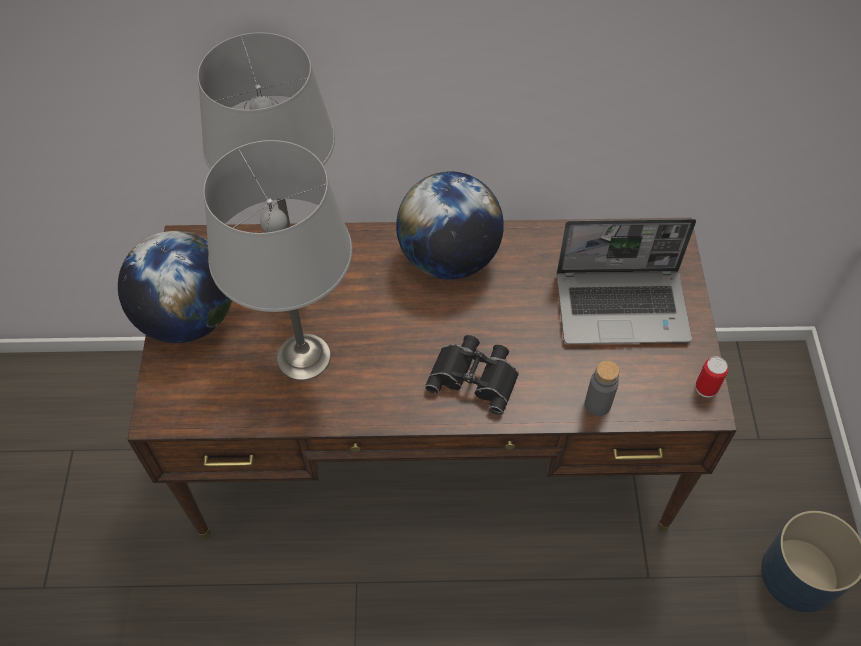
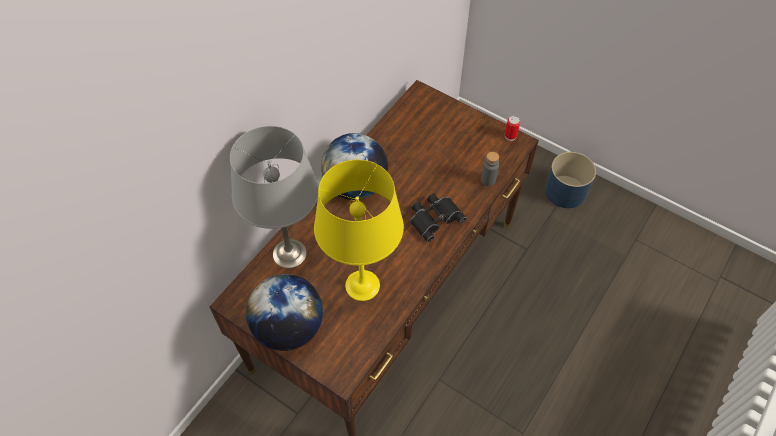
camera: 55 degrees left, 0 degrees up
grey table lamp [203,140,352,380] -> yellow table lamp [314,160,404,301]
laptop [557,219,696,344] -> none

